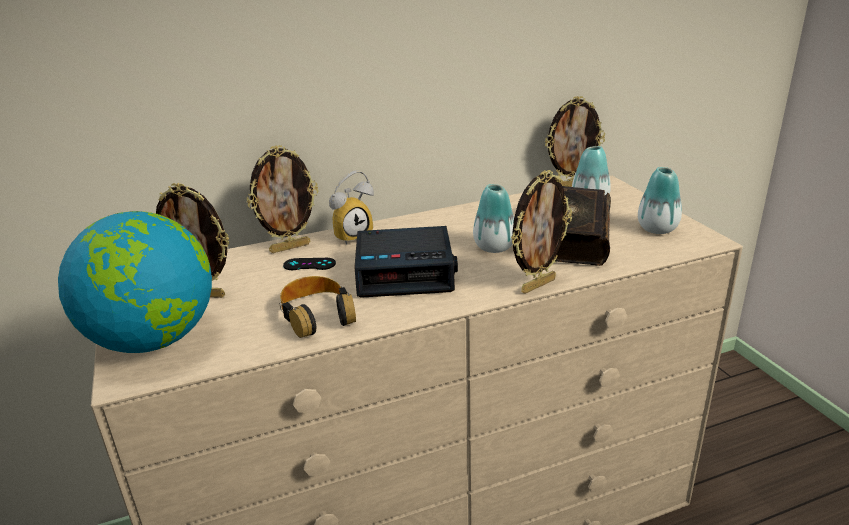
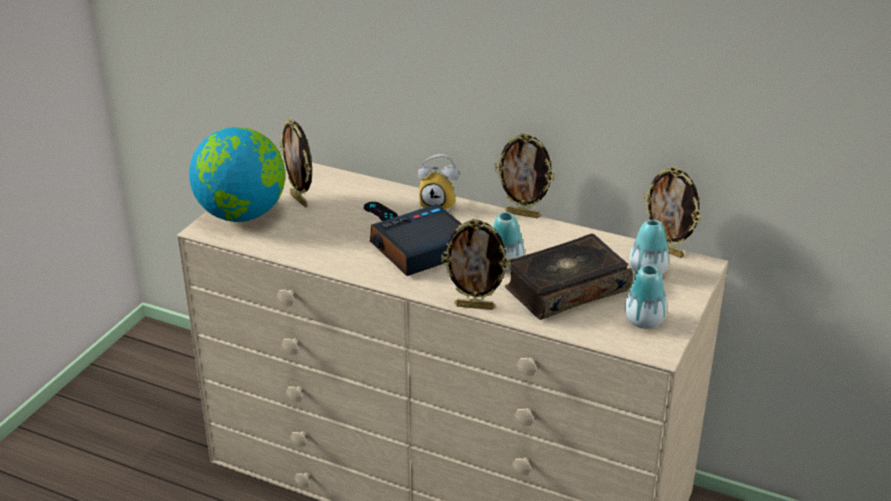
camera: 45 degrees right, 5 degrees up
picture frame [247,145,318,253] -> picture frame moved to [495,133,555,218]
headphones [279,276,356,338] -> none
alarm clock [355,226,458,298] -> alarm clock turned 105 degrees clockwise [370,204,462,276]

